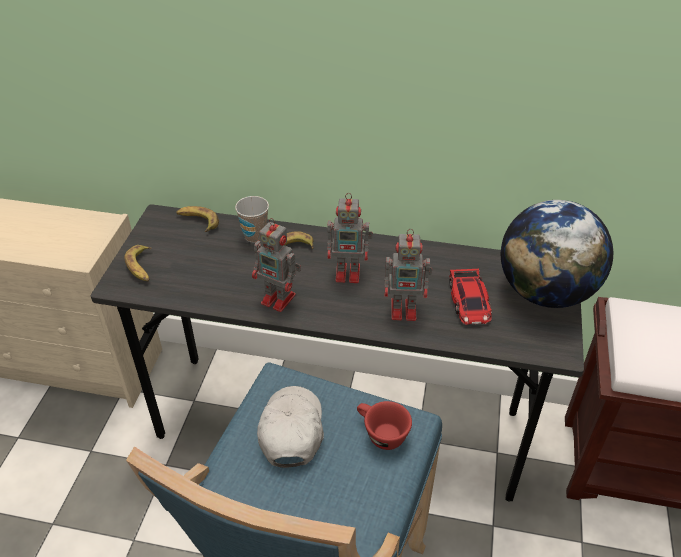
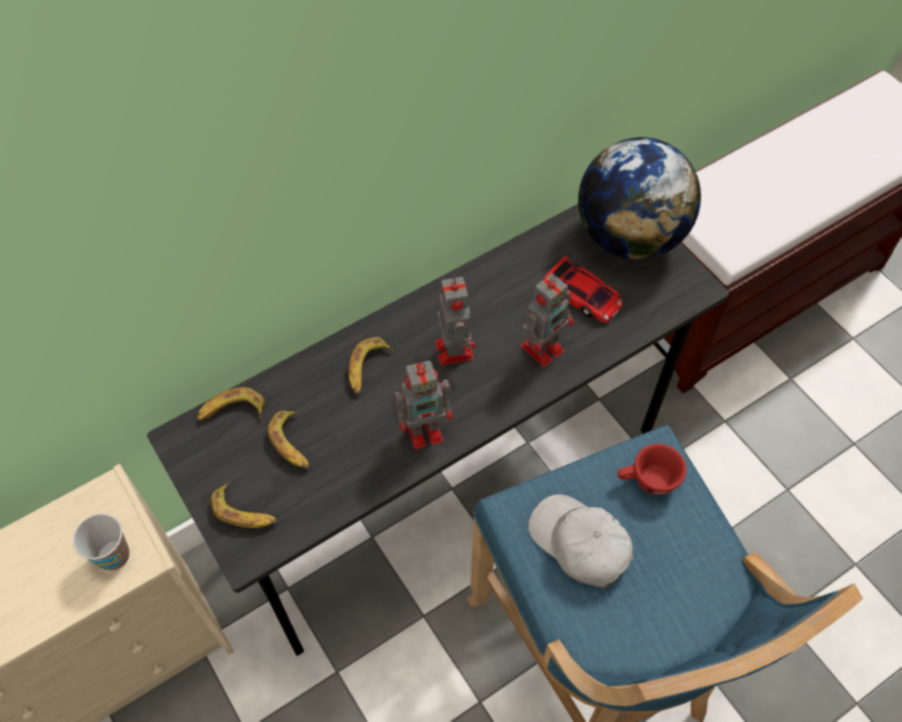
camera: 45 degrees left, 15 degrees up
cup [235,196,269,243] -> cup moved to [73,513,129,571]
toy robot [327,193,373,283] -> toy robot turned 60 degrees counterclockwise [435,277,475,365]
none -> banana [268,411,310,468]

